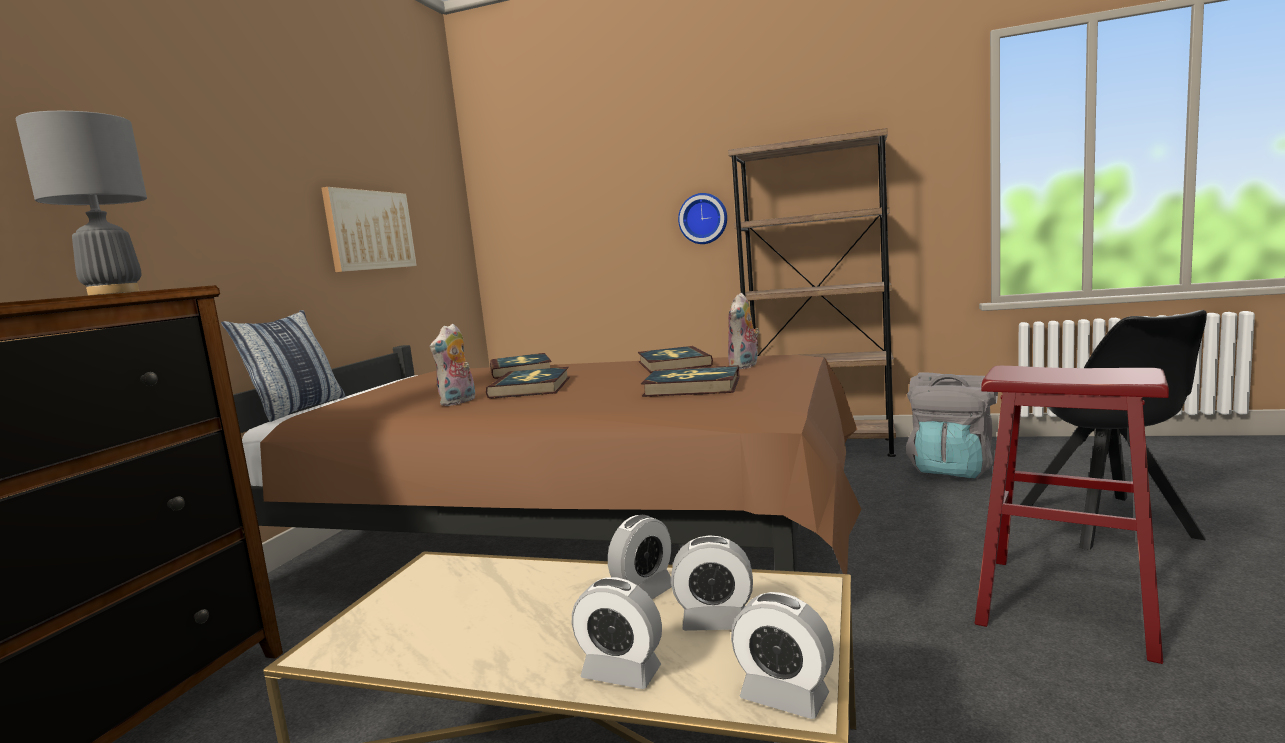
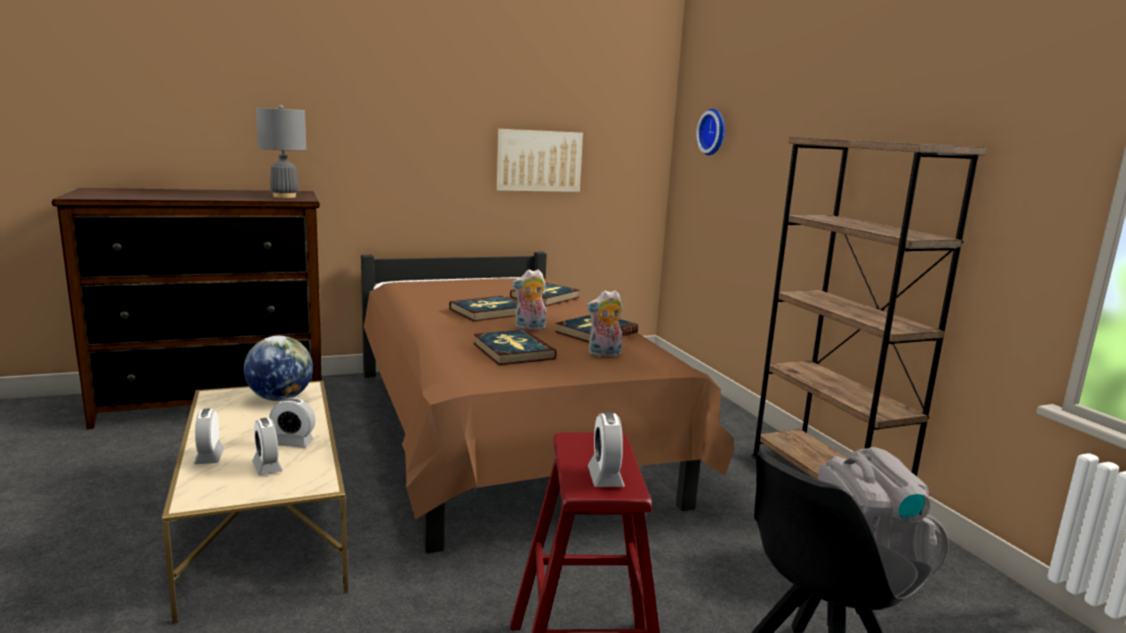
camera: 50 degrees right, 5 degrees up
pillow [221,310,345,422] -> none
plush toy [430,323,475,406] -> plush toy moved to [512,270,546,330]
wall clock [678,193,727,244] -> wall clock moved to [696,109,725,155]
alarm clock [731,592,834,719] -> alarm clock moved to [588,412,625,487]
none -> globe [244,336,313,401]

